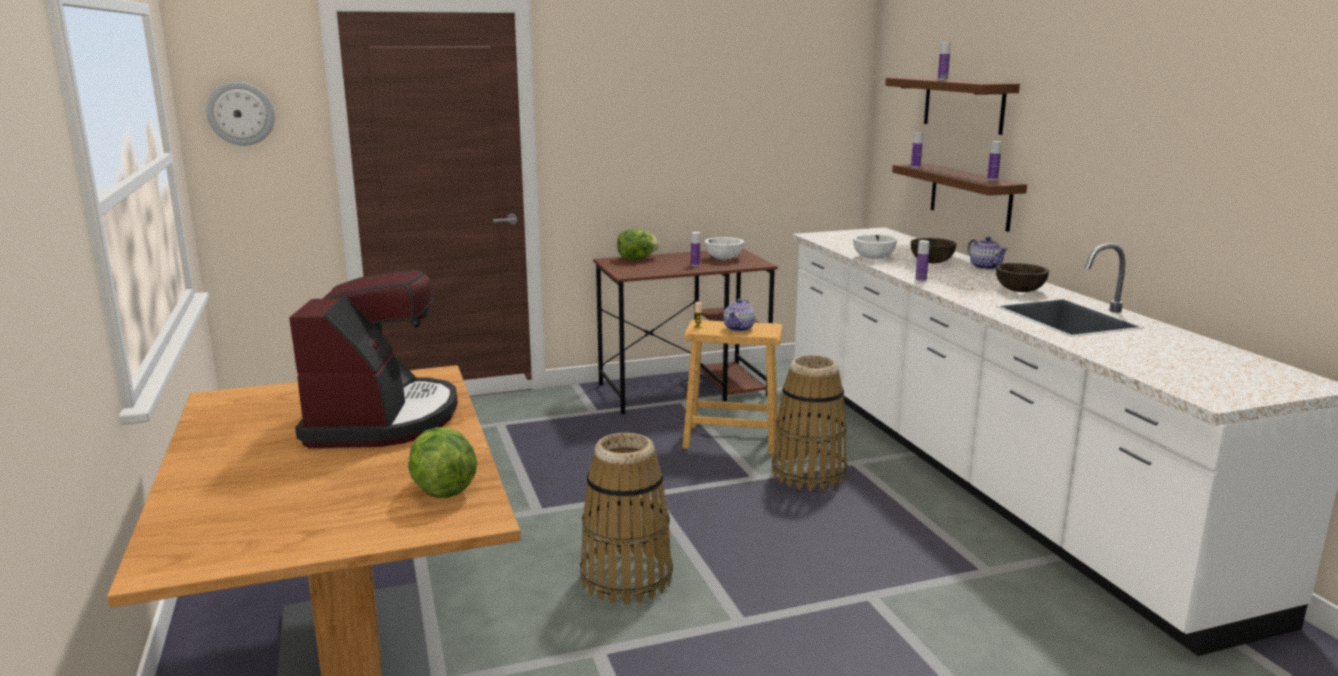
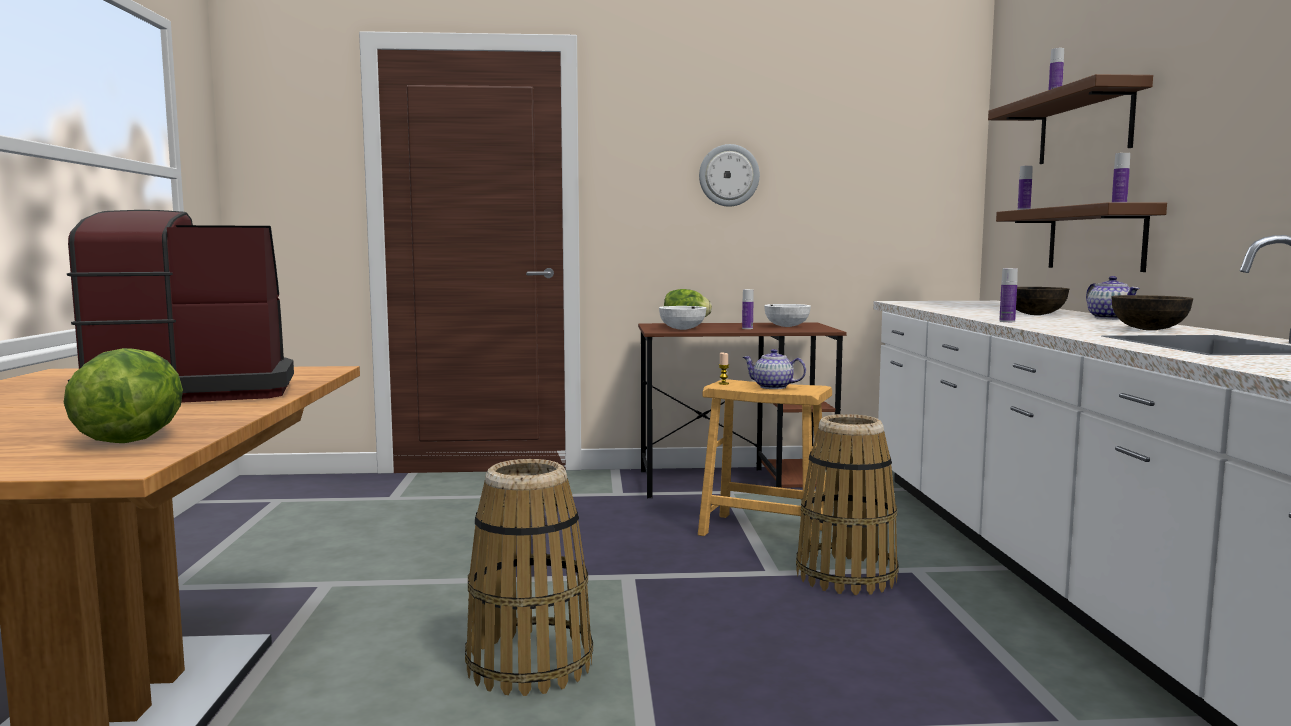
camera: 15 degrees right, 10 degrees down
wall clock [206,82,275,146] -> wall clock moved to [699,144,760,207]
coffee machine [289,270,458,448] -> coffee machine turned 120 degrees counterclockwise [67,210,294,403]
teapot [723,299,755,332] -> teapot turned 75 degrees clockwise [743,349,806,389]
white bowl [853,234,897,259] -> white bowl moved to [659,306,707,330]

